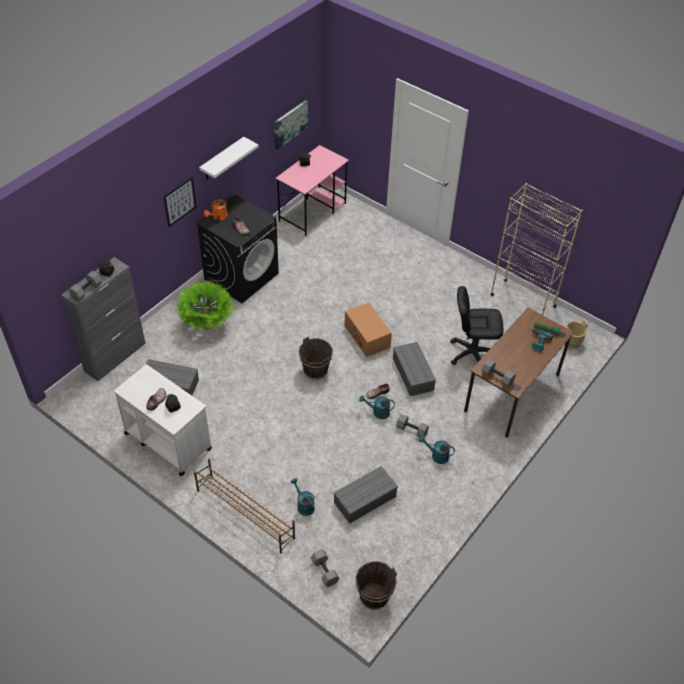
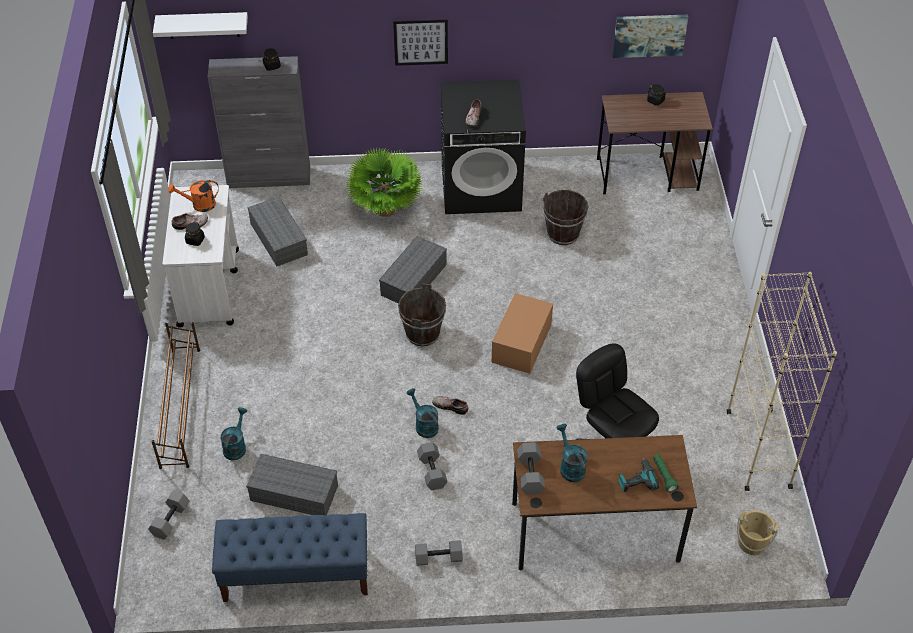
camera: 50 degrees right, 0 degrees up
grey dumbbell [69,271,102,301] -> grey dumbbell moved to [415,540,463,566]
white shelf [199,137,259,180] -> white shelf moved to [153,12,248,39]
orange watering can [204,196,228,221] -> orange watering can moved to [168,180,219,212]
pink desk [276,145,349,237] -> brown desk [597,92,713,194]
brown bucket [356,561,397,610] -> brown bucket moved to [543,190,589,245]
grey storage box [393,342,436,396] -> grey storage box moved to [379,236,447,304]
turquoise watering can [419,436,455,464] -> turquoise watering can moved to [557,424,588,482]
none -> blue bench [212,513,368,602]

